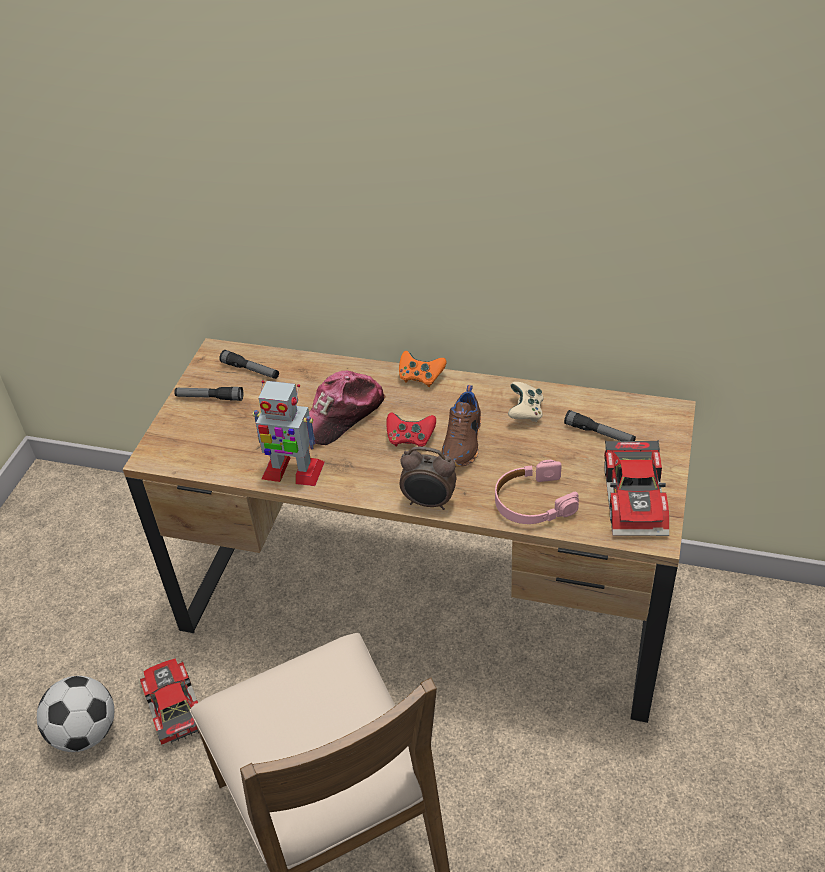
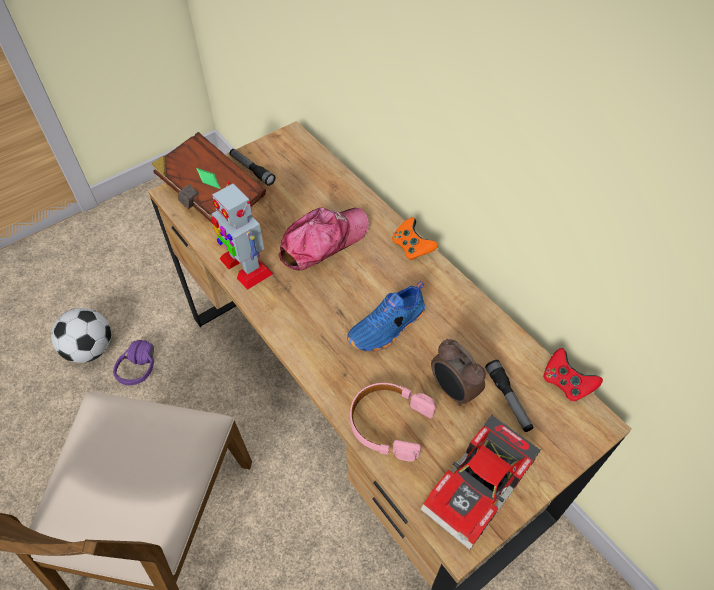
camera: 35 degrees right, 10 degrees up
toy car [140,659,199,745] -> purple headphones [113,340,154,385]
flashlight [219,350,279,379] -> none
cap [309,371,386,445] -> cap turned 150 degrees clockwise [278,208,369,270]
red game controller [386,412,436,447] -> red game controller moved to [543,348,603,401]
alarm clock [399,447,456,510] -> alarm clock moved to [431,339,486,406]
brown shoe [442,385,481,467] -> blue shoe [347,281,425,352]
beige game controller [508,382,543,422] -> none
none -> brown book [151,132,266,224]

